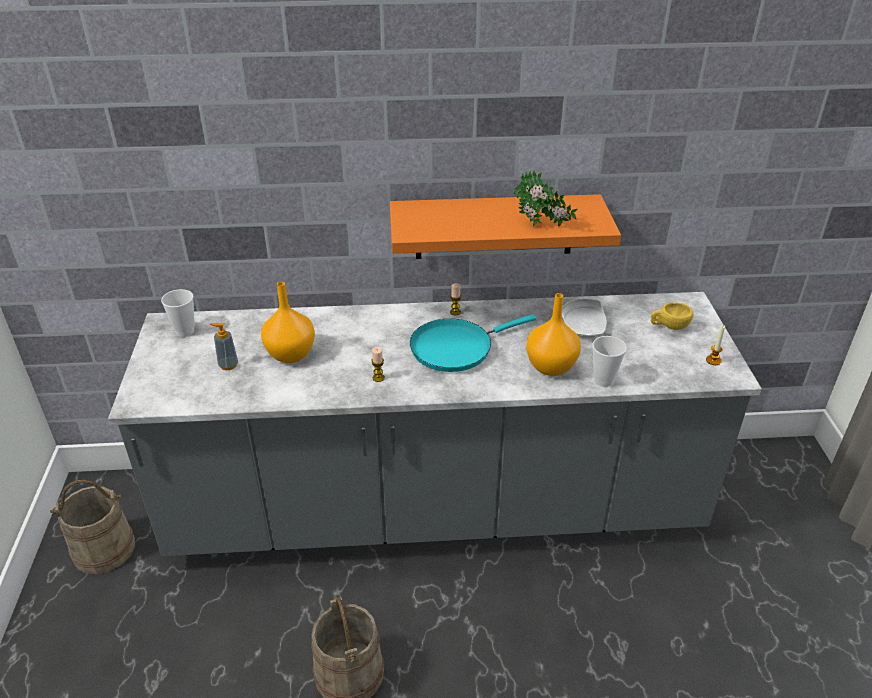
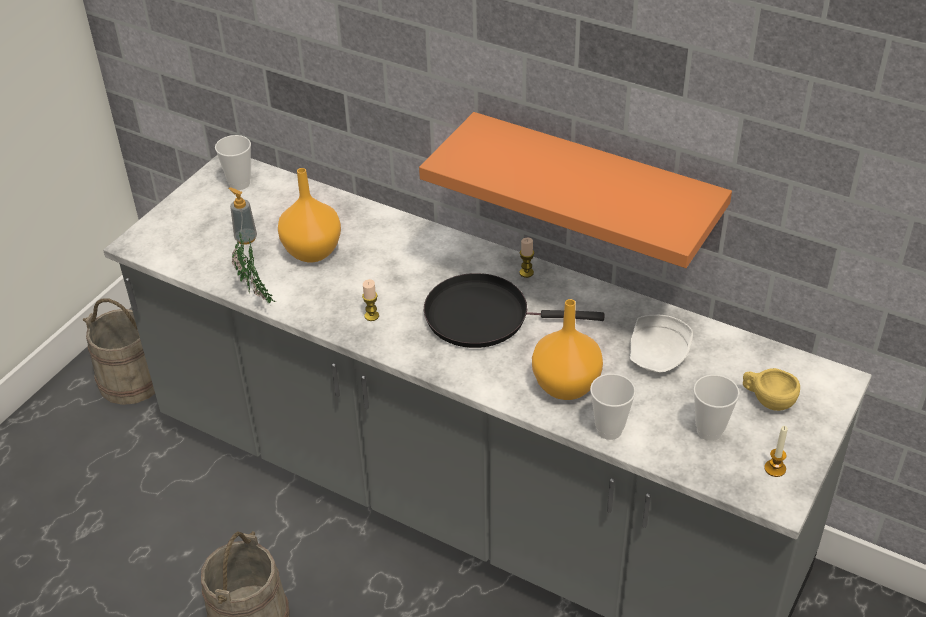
camera: 35 degrees right, 5 degrees up
turquoise frying pan [410,314,536,372] -> black frying pan [424,273,604,348]
potted plant [514,170,577,226] -> potted plant moved to [232,233,276,305]
none -> cup [693,375,740,441]

